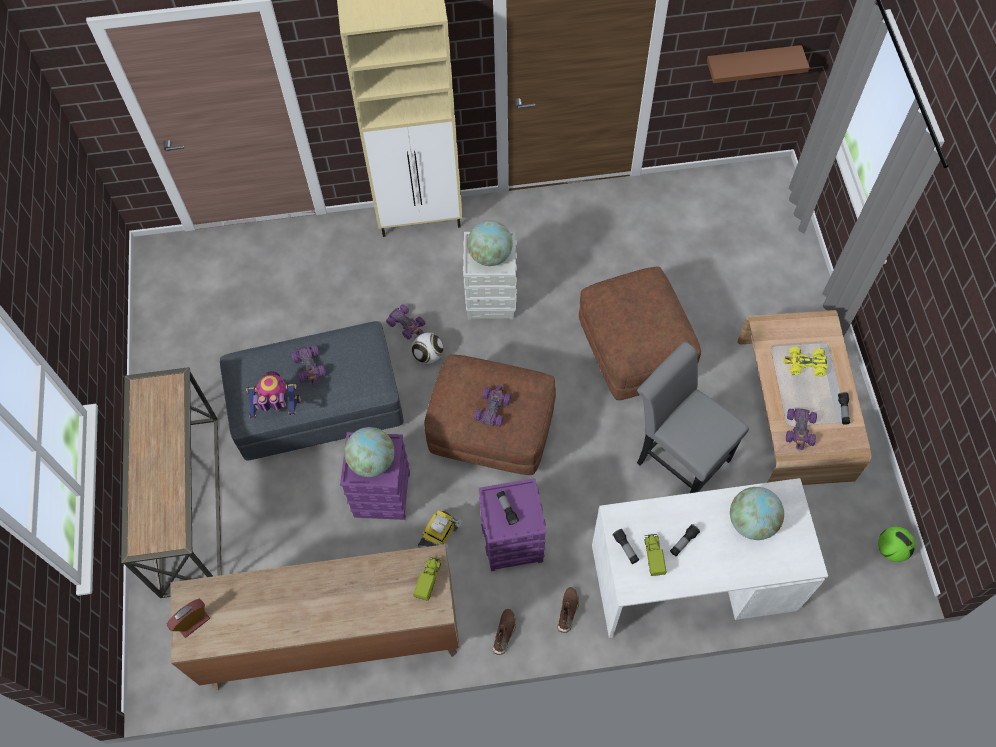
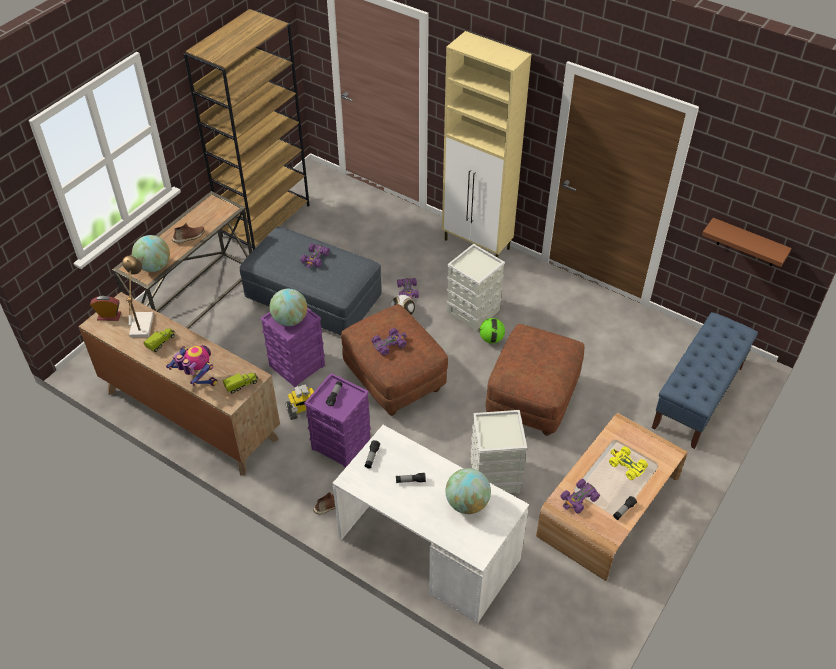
camera: 40 degrees right, 15 degrees down
toy robot [246,371,301,418] -> toy robot moved to [166,345,217,386]
globe [467,220,513,266] -> globe moved to [132,235,170,272]
brown shoe [493,609,516,655] -> brown shoe moved to [172,223,205,243]
grey chair [637,342,749,493] -> grey storage box [471,410,527,493]
toy truck [645,534,667,576] -> toy truck moved to [144,328,175,352]
football [878,527,915,562] -> football moved to [480,318,505,344]
none -> table lamp [122,255,154,337]
none -> brown bookcase [184,9,310,250]
none -> blue bench [652,312,758,449]

